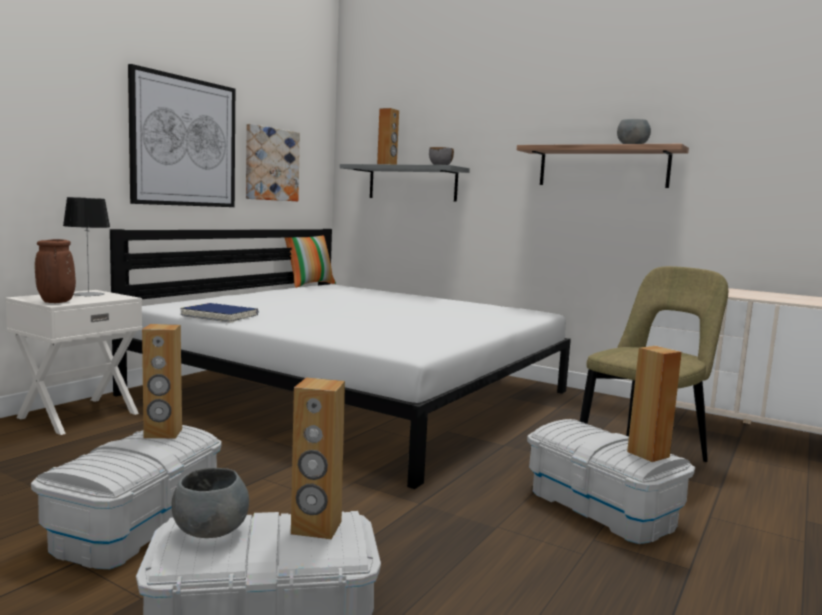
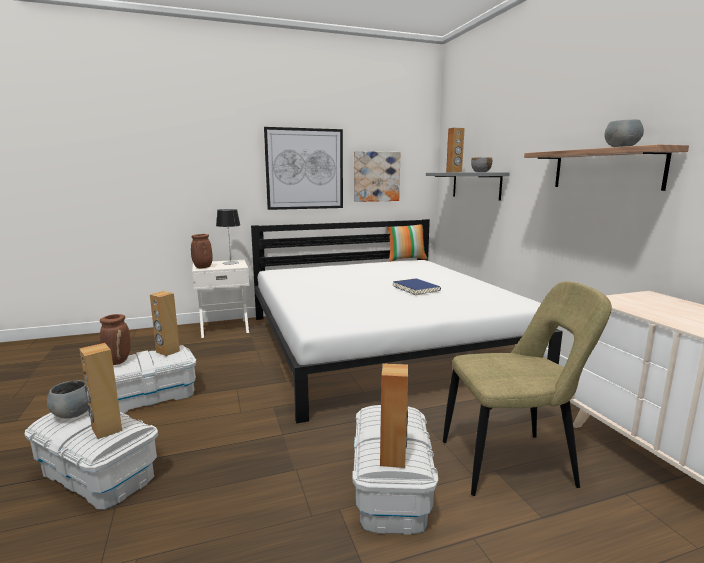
camera: 40 degrees right, 5 degrees up
blue book [180,303,259,323] -> blue book moved to [392,278,441,295]
none -> brown vase [100,314,131,365]

